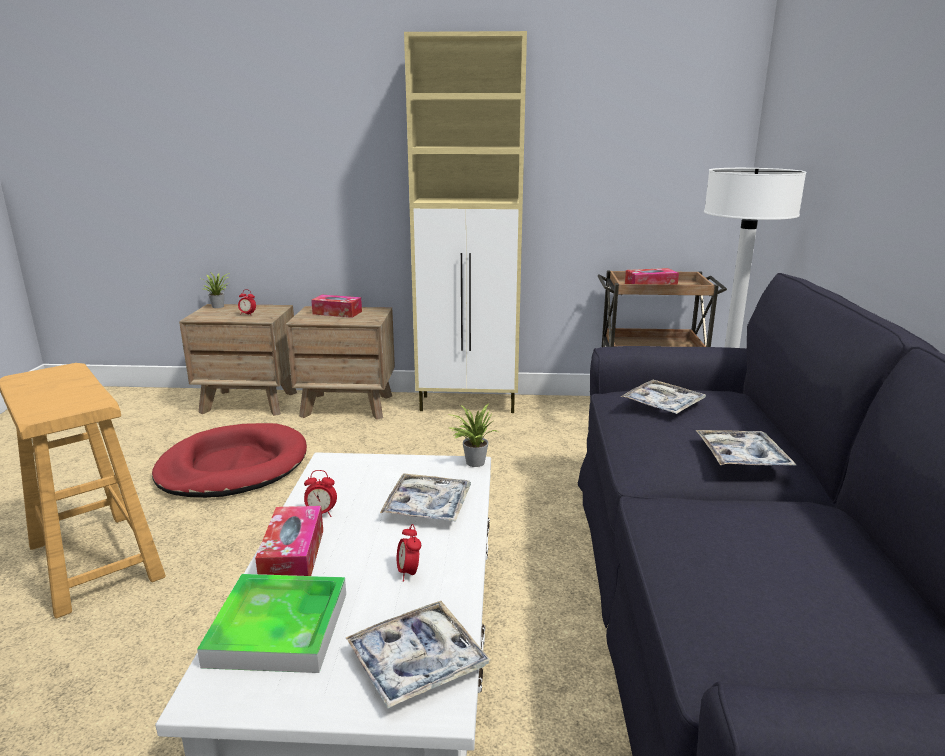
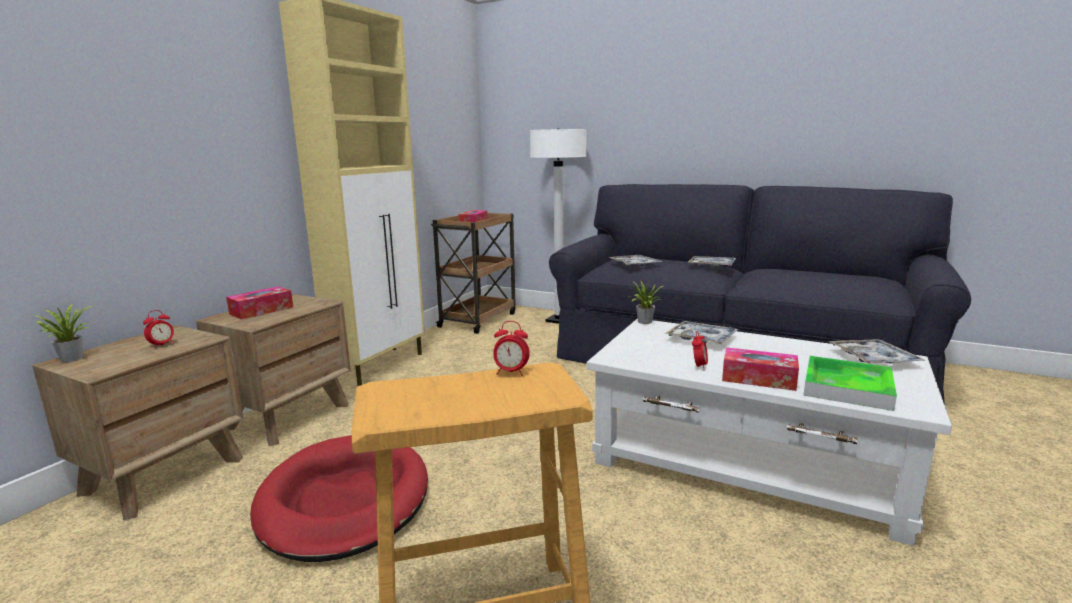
camera: 65 degrees left, 5 degrees down
alarm clock [397,524,421,582] -> alarm clock moved to [493,321,530,376]

